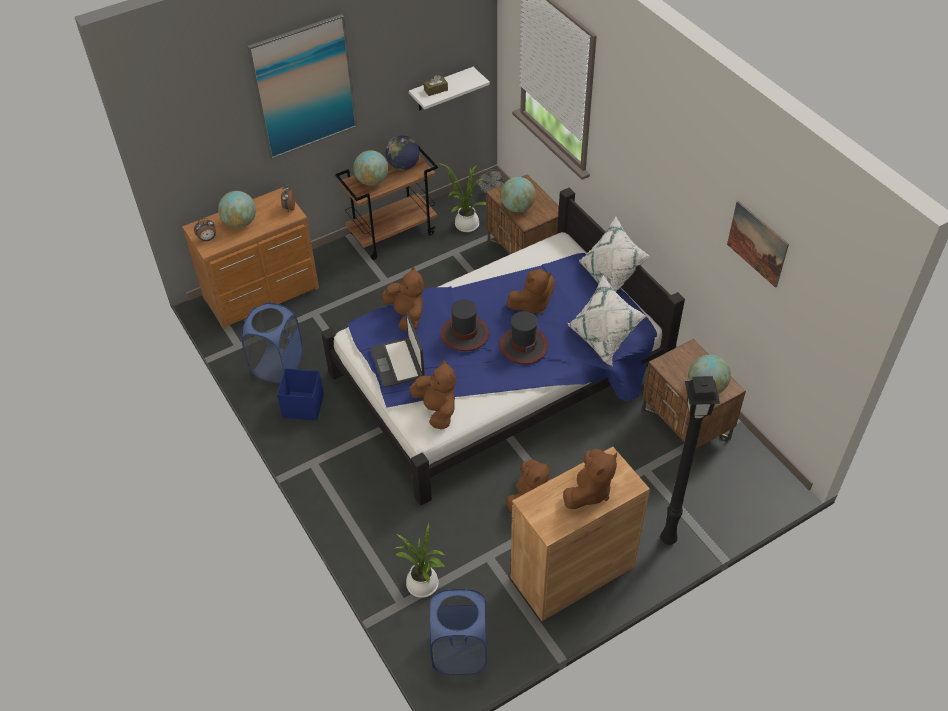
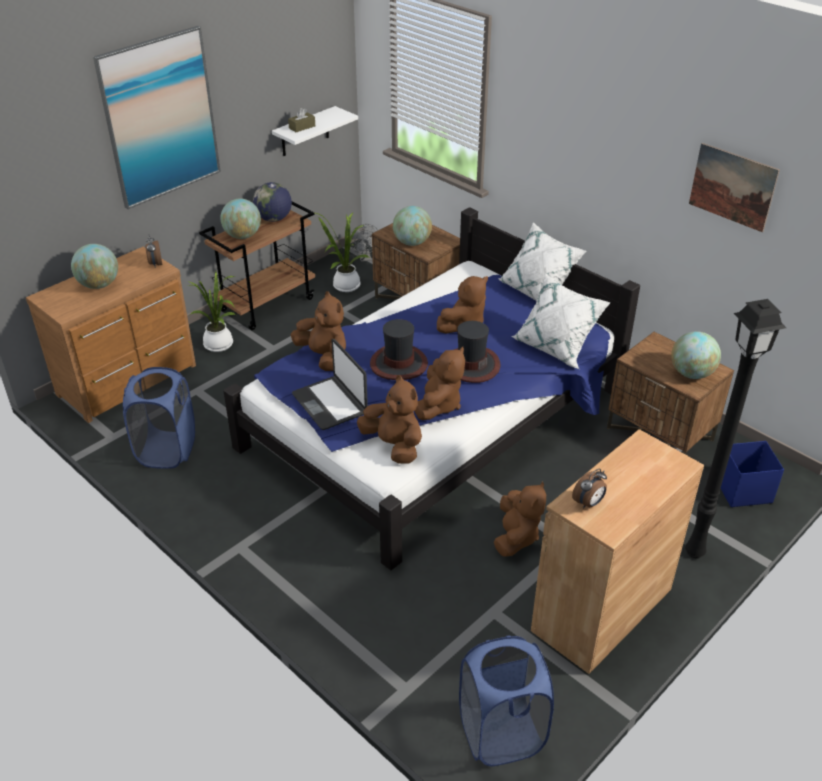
camera: 15 degrees left, 10 degrees down
alarm clock [194,218,216,242] -> alarm clock moved to [572,468,607,508]
blue storage box [277,369,324,420] -> blue storage box moved to [721,441,784,507]
potted plant [395,523,445,598] -> potted plant moved to [187,271,236,352]
brown plush toy [563,449,617,509] -> brown plush toy moved to [414,347,465,420]

